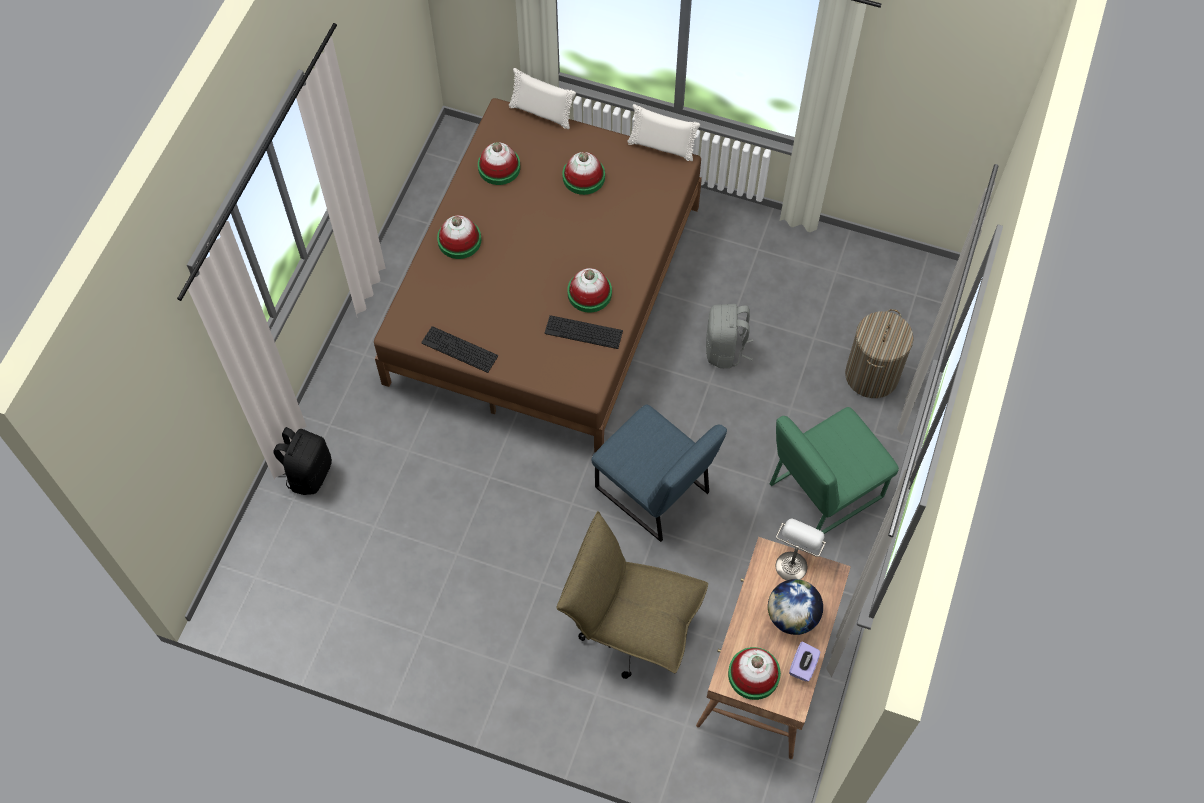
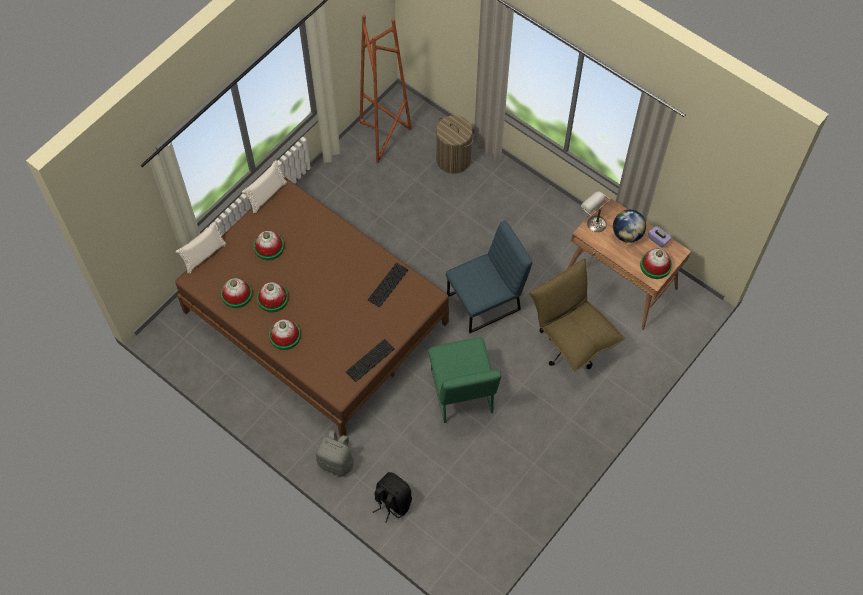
camera: 70 degrees left, 0 degrees up
beige office chair [557,511,708,679] -> beige office chair turned 105 degrees clockwise [529,258,625,371]
hat [567,268,612,313] -> hat moved to [257,282,288,312]
grey backpack [706,304,753,368] -> grey backpack moved to [316,430,354,476]
green chair [770,407,899,534] -> green chair moved to [428,338,501,423]
none -> brown clothes rack [360,15,412,163]

